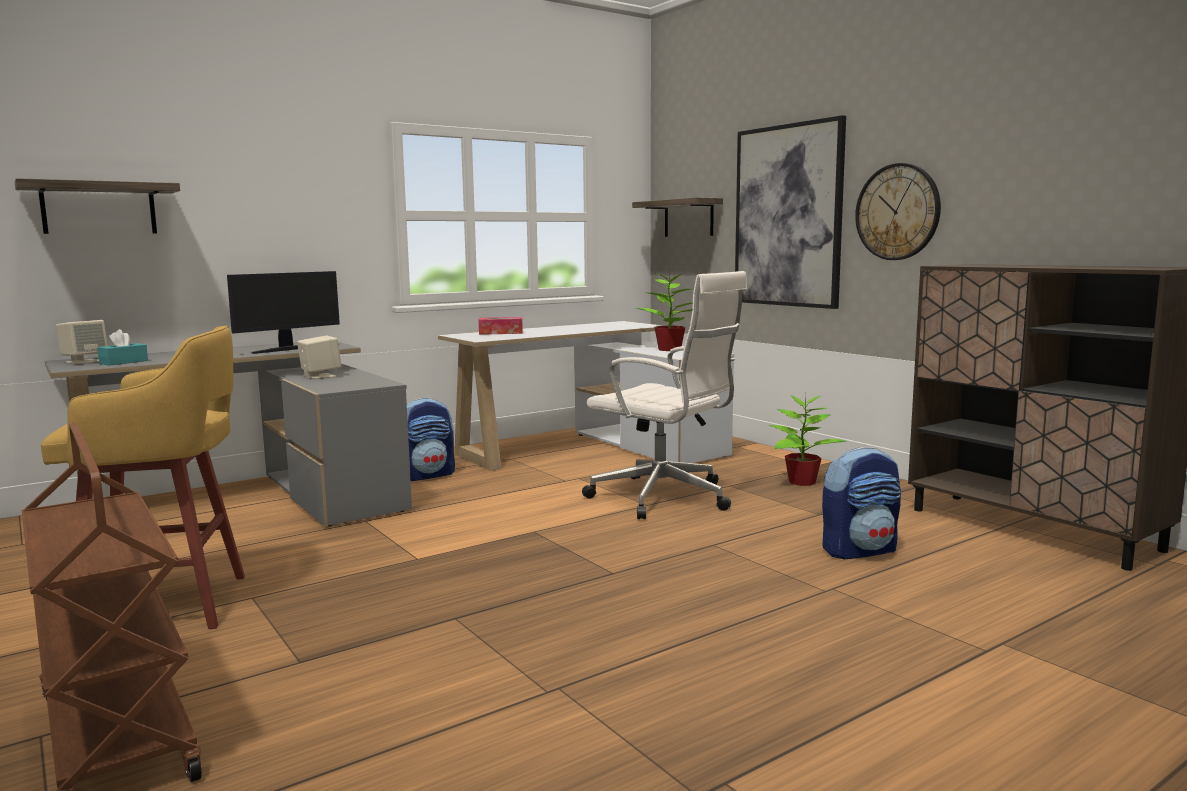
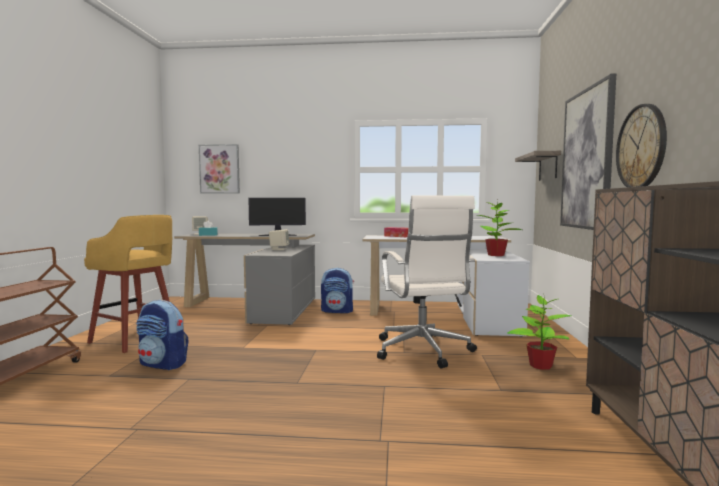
camera: 40 degrees right, 5 degrees down
shelf [15,178,180,234] -> picture [199,144,240,194]
backpack [822,447,901,559] -> backpack moved to [136,300,188,370]

